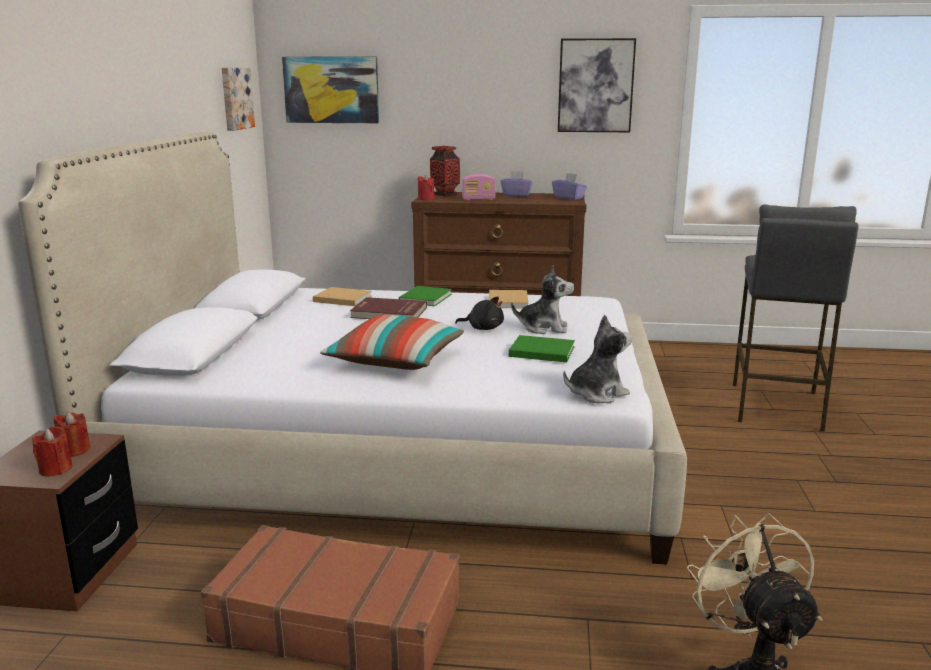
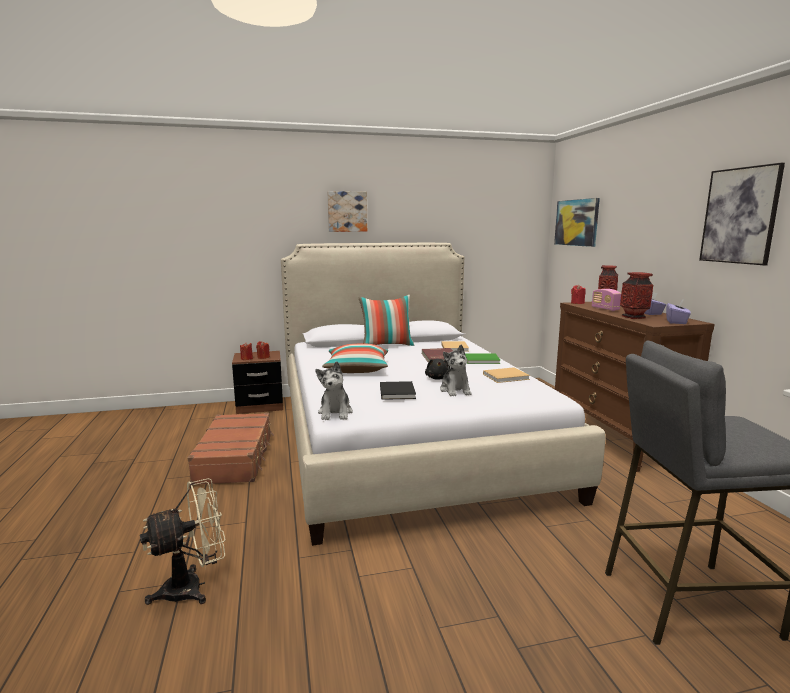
camera: 70 degrees right, 5 degrees down
picture [222,68,255,131] -> picture moved to [328,191,367,232]
green book [509,335,575,362] -> black book [380,381,416,400]
plush toy [563,315,632,404] -> plush toy turned 45 degrees clockwise [315,362,353,420]
none -> pillow [358,295,415,346]
none -> vase [620,272,653,319]

